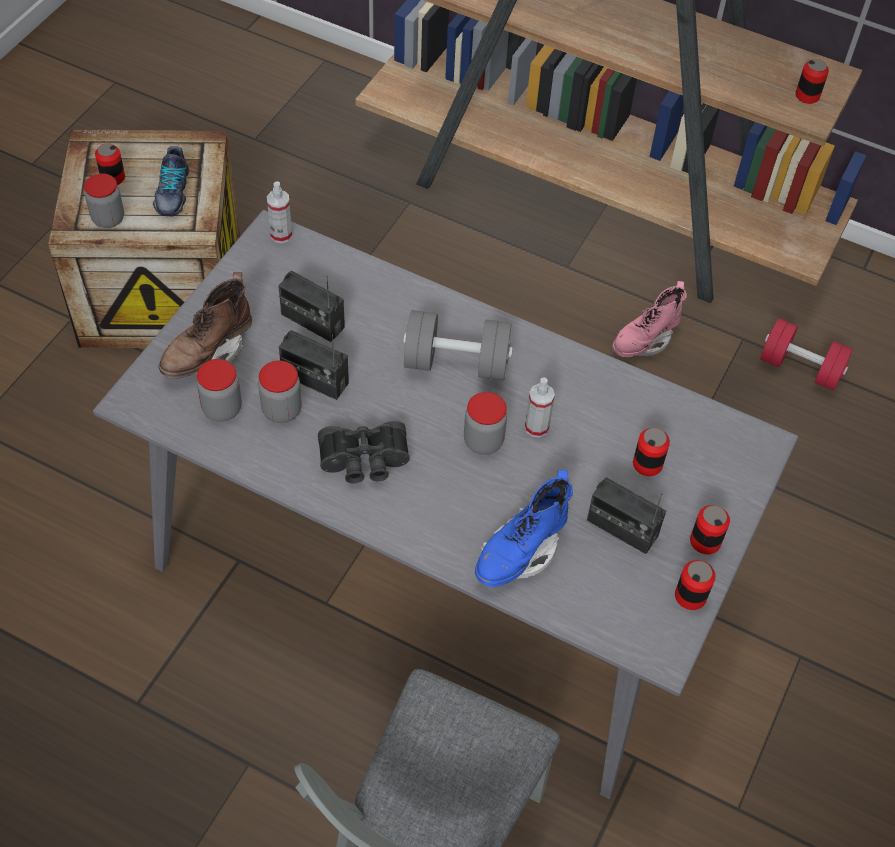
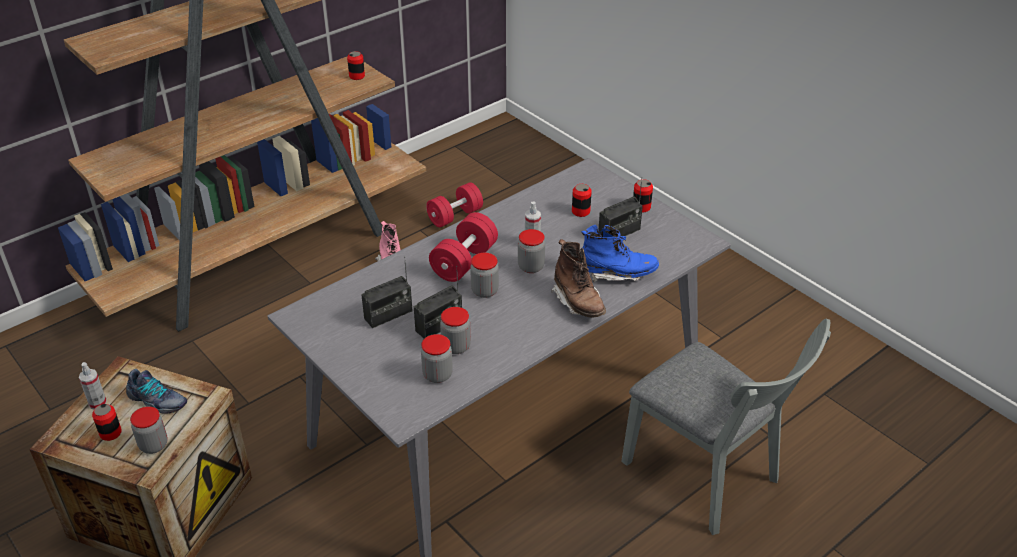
camera: 65 degrees left, 15 degrees down
brown boot [158,272,252,378] -> brown boot moved to [551,239,606,318]
spray bottle [267,181,292,243] -> spray bottle moved to [79,362,107,409]
black binoculars [318,421,410,484] -> none
grey dumbbell [403,310,513,380] -> red dumbbell [429,212,498,282]
blue boot [475,470,573,587] -> blue boot turned 60 degrees counterclockwise [581,225,659,283]
can [675,560,716,610] -> none
none -> jar [470,253,499,298]

